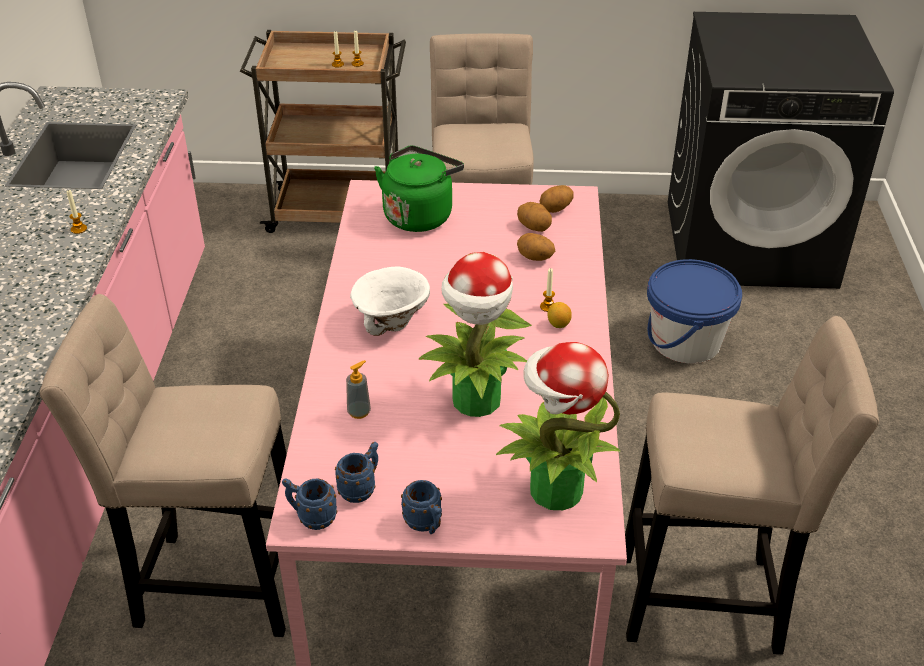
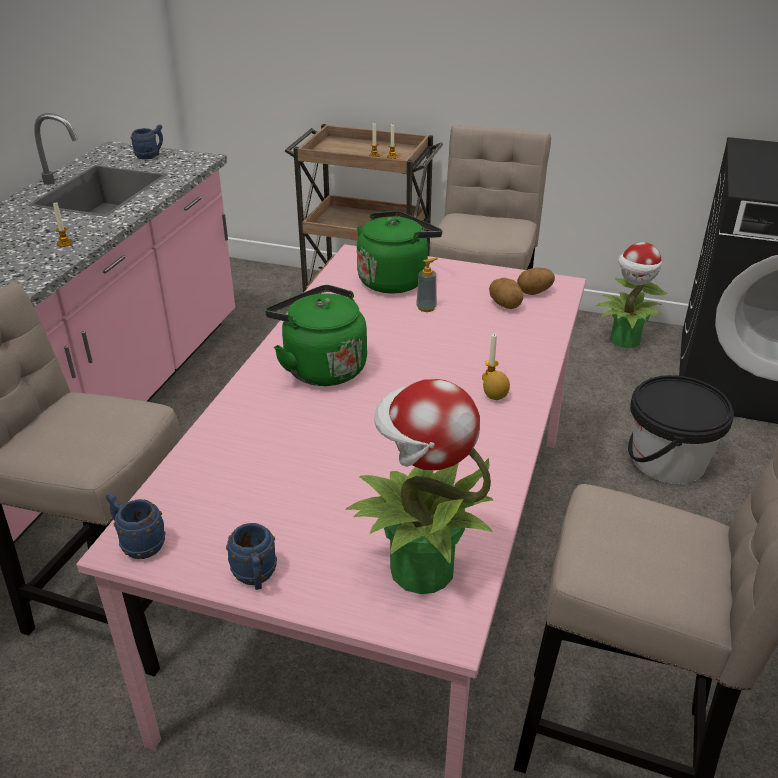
camera: 15 degrees right, 5 degrees down
blue mug [335,442,378,503] -> blue mug moved to [130,124,163,160]
soap dispenser [346,360,371,419] -> soap dispenser moved to [416,258,438,312]
white bowl [350,267,430,336] -> green kettle [265,285,367,386]
potted plant [418,252,532,417] -> potted plant moved to [596,242,668,348]
potato [517,233,555,261] -> none
blue bucket [647,259,742,363] -> black bucket [628,375,734,484]

